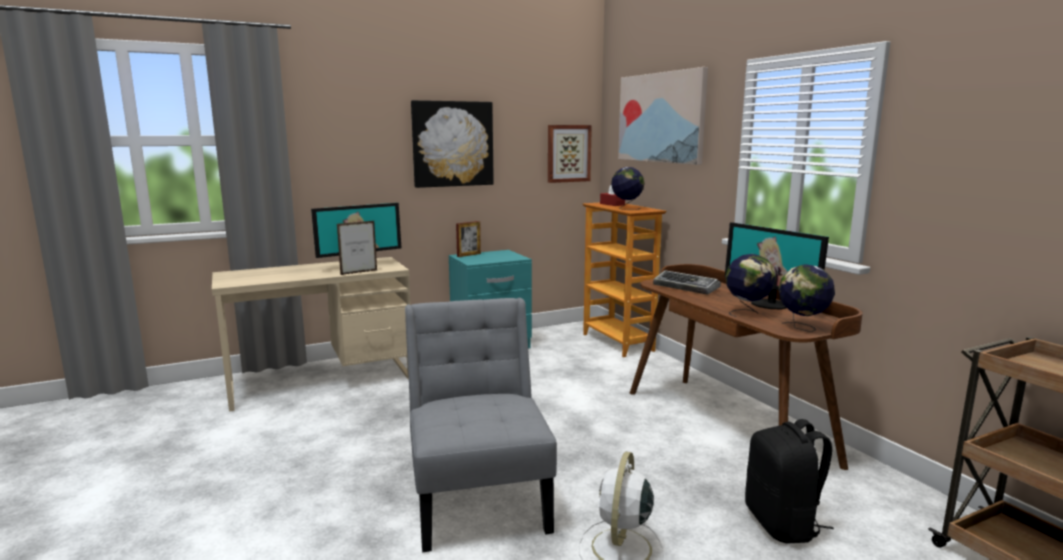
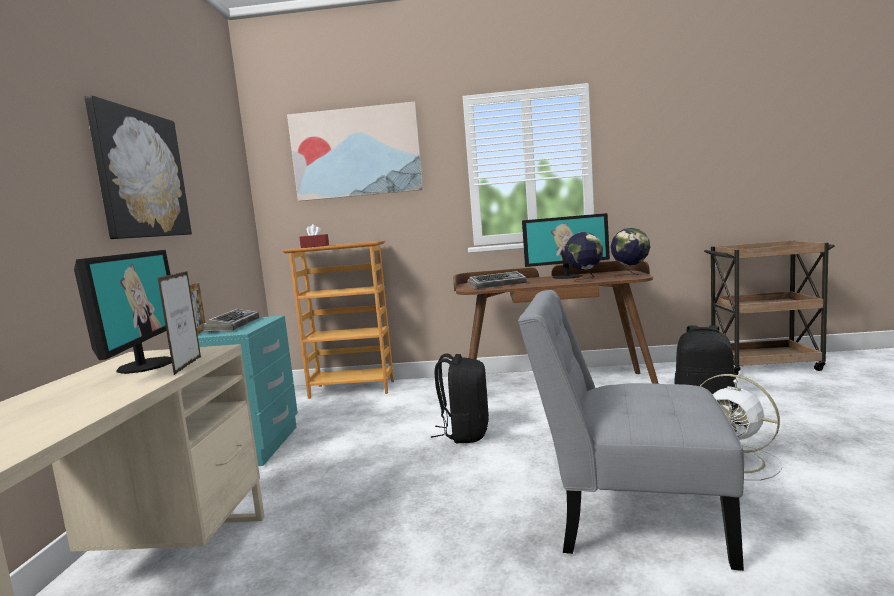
camera: 60 degrees left, 5 degrees down
picture [548,125,592,183] -> none
globe [611,167,645,210] -> none
none -> keyboard [202,309,259,332]
none -> black backpack [431,354,489,443]

